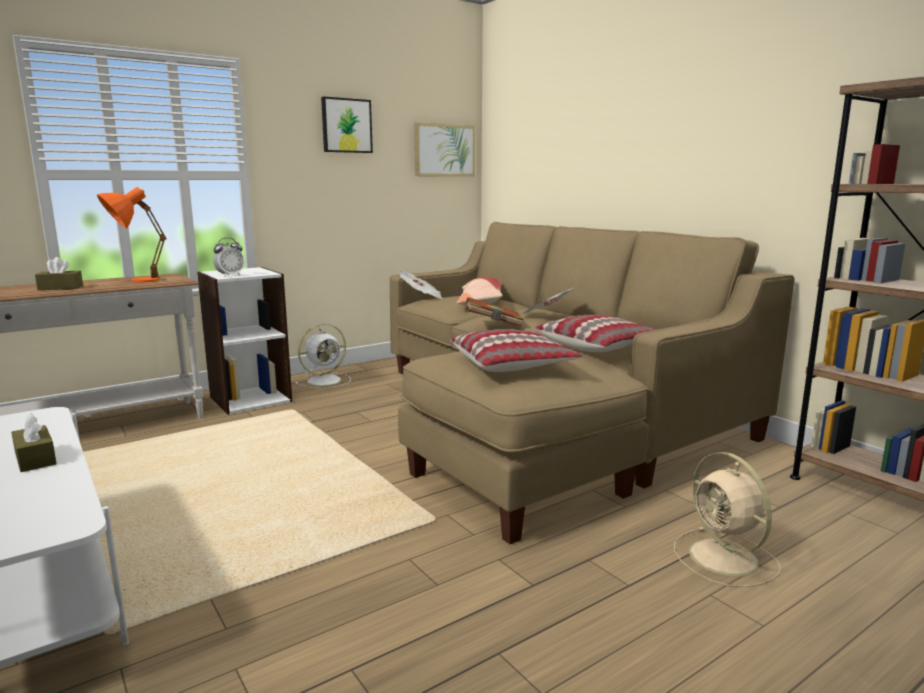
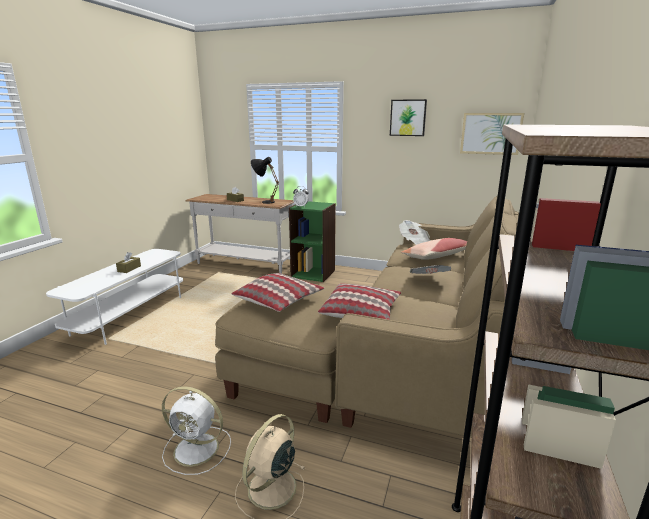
camera: 55 degrees right, 5 degrees up
orange table lamp [97,187,166,283] -> black table lamp [251,157,279,204]
white bookcase [197,267,292,415] -> green bookcase [289,201,336,282]
white fan [295,324,351,388] -> white fan moved to [162,386,231,475]
brown book [465,297,524,327] -> none

